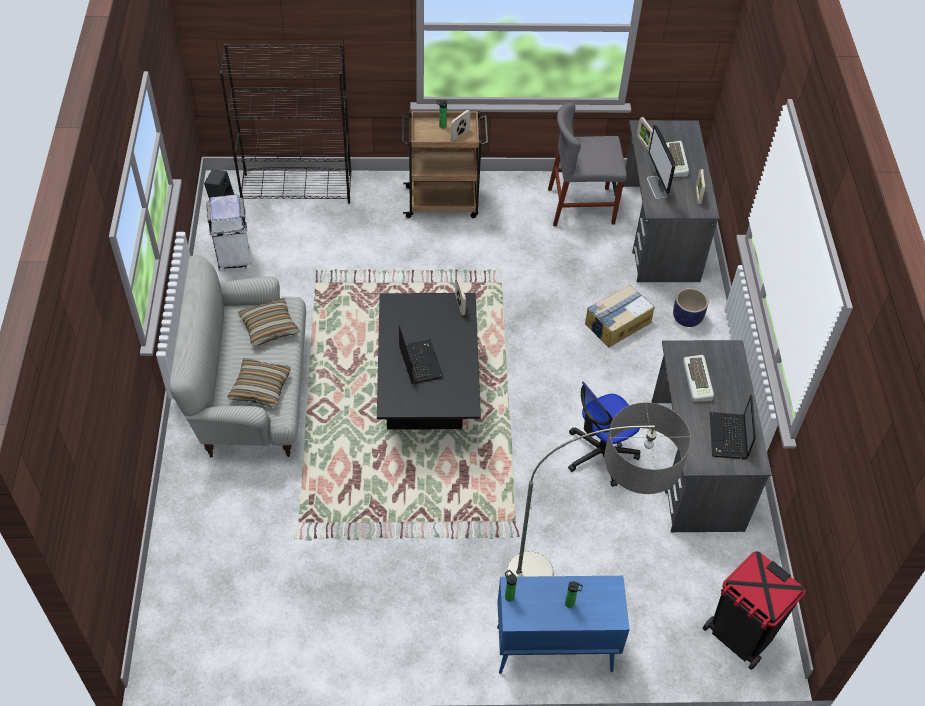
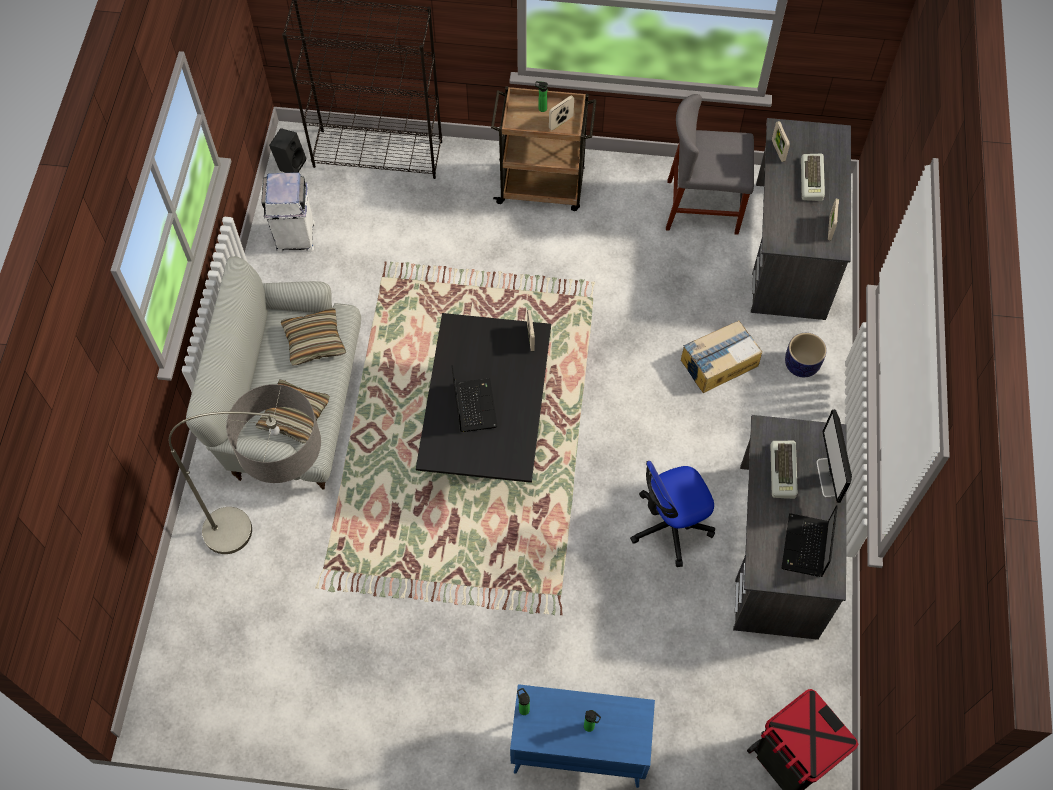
camera: 10 degrees right, 10 degrees up
floor lamp [507,402,691,577] -> floor lamp moved to [169,384,321,554]
monitor [647,125,675,199] -> monitor moved to [816,409,852,503]

